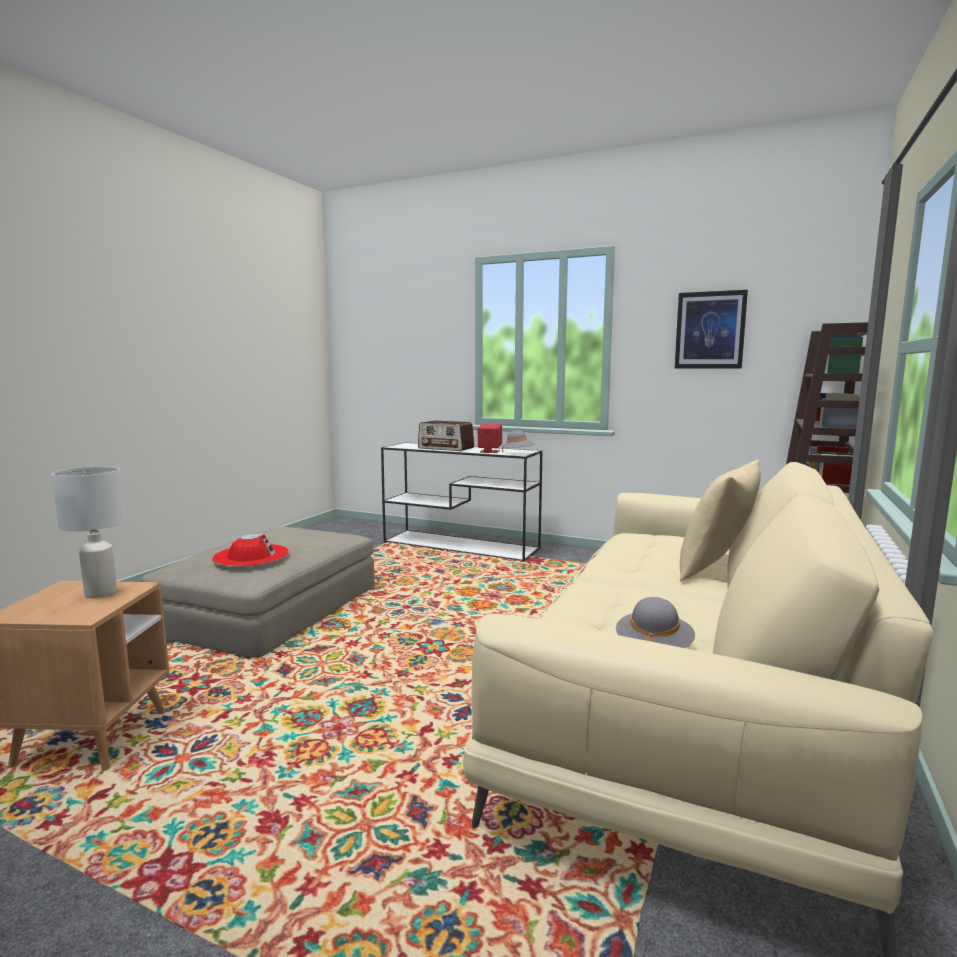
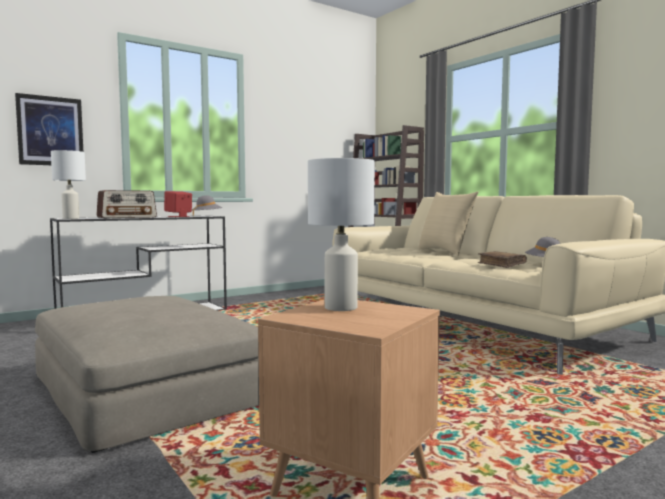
camera: 60 degrees left, 5 degrees down
red hat [212,533,289,567] -> none
picture [675,290,748,369] -> picture moved to [15,93,83,165]
none -> white table lamp [51,150,86,219]
none -> brown book [478,251,527,268]

